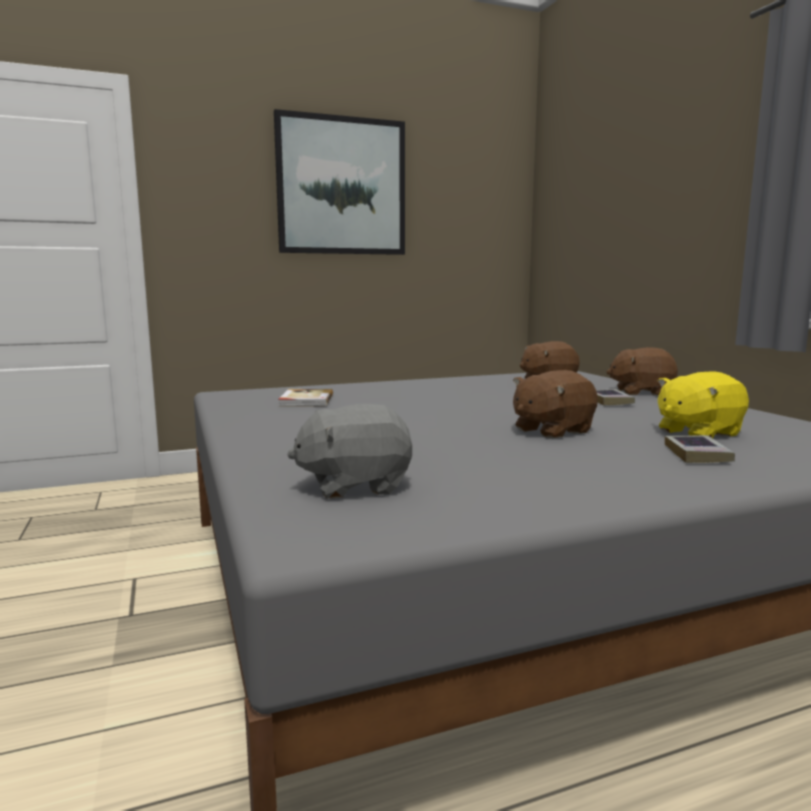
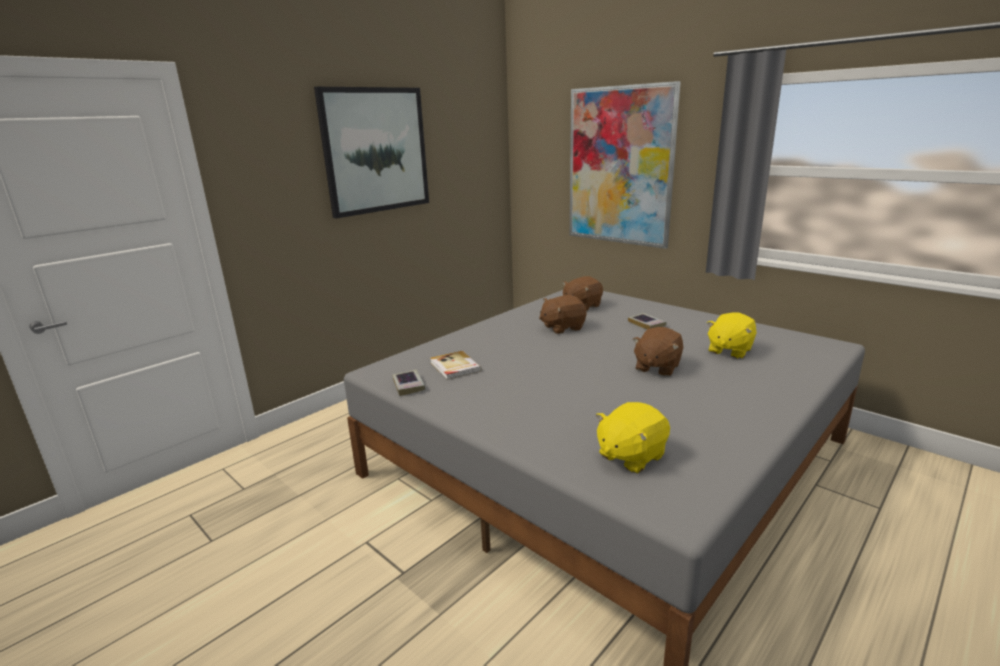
camera: 25 degrees left, 10 degrees up
grey plush toy [287,404,412,498] -> yellow plush toy [596,402,670,473]
brown plush toy [607,347,678,396] -> brown plush toy moved to [539,295,587,334]
book [665,435,735,463] -> book moved to [392,369,425,396]
none -> picture [570,81,681,249]

